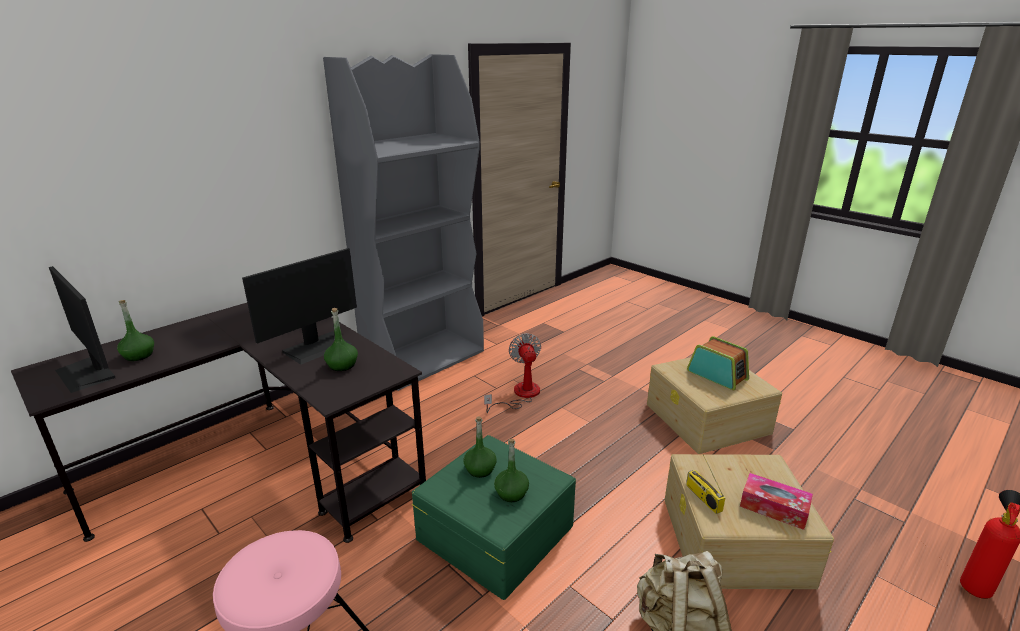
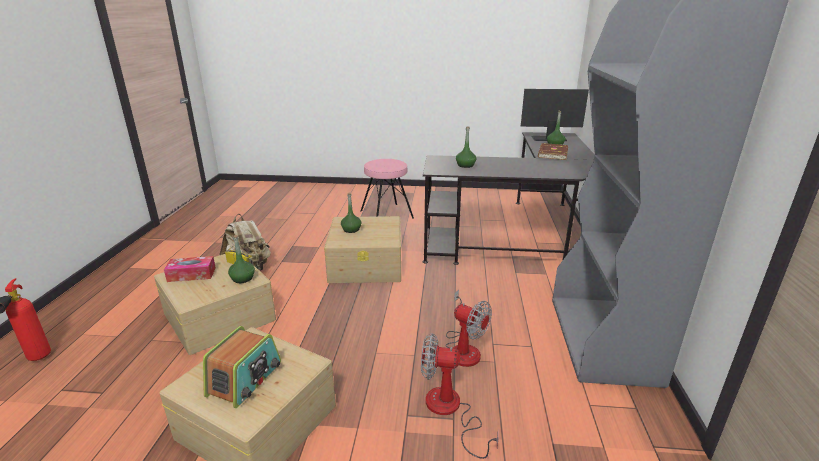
camera: 140 degrees right, 0 degrees up
monitor [242,248,357,365] -> none
green storage box [412,435,576,600] -> beige storage box [324,216,401,283]
green bottle [464,417,497,478] -> green bottle moved to [228,235,255,283]
radio [687,336,749,390] -> radio turned 75 degrees counterclockwise [203,326,281,408]
none -> fan [421,333,499,459]
none -> brown book [538,143,568,160]

